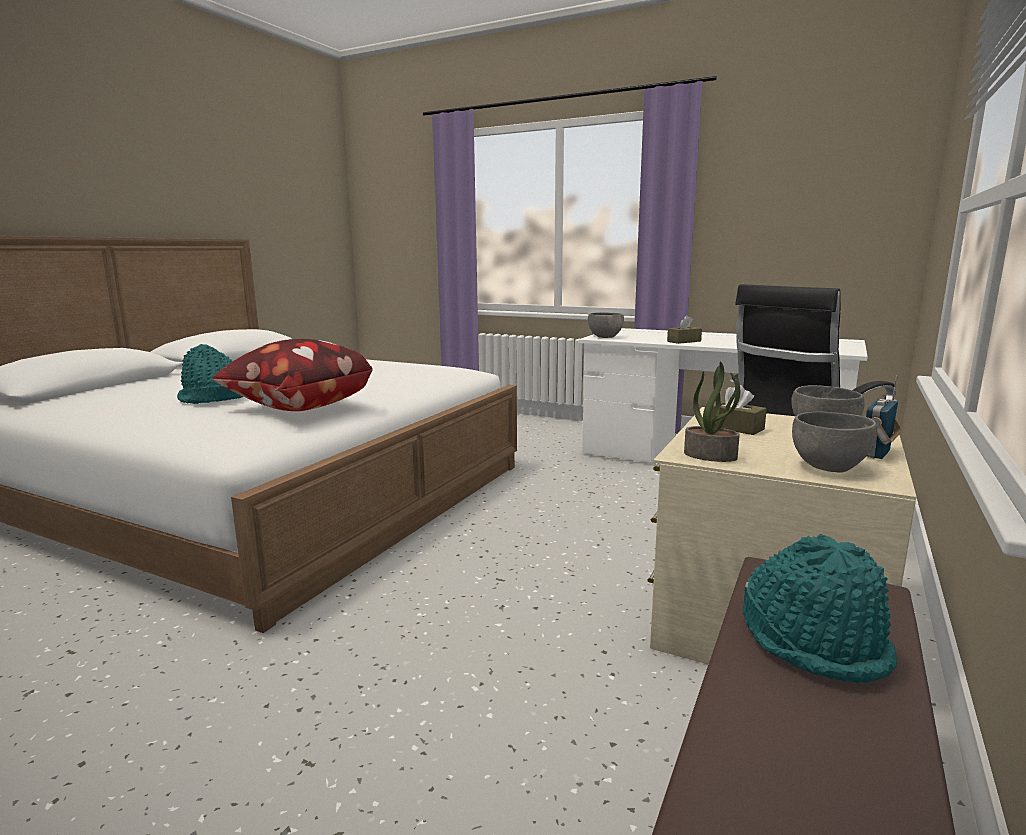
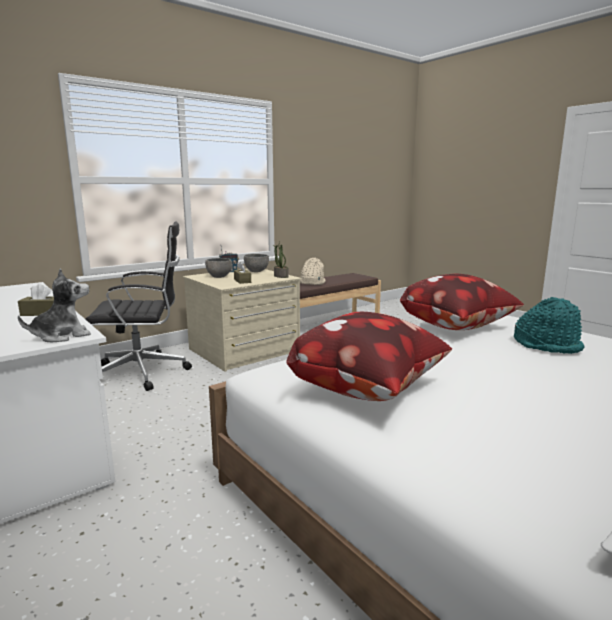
camera: 155 degrees left, 0 degrees up
grey bowl [588,312,624,338] -> plush toy [18,269,91,342]
turquoise hat [743,534,897,683] -> beige hat [300,258,326,285]
none -> pillow [286,312,452,401]

